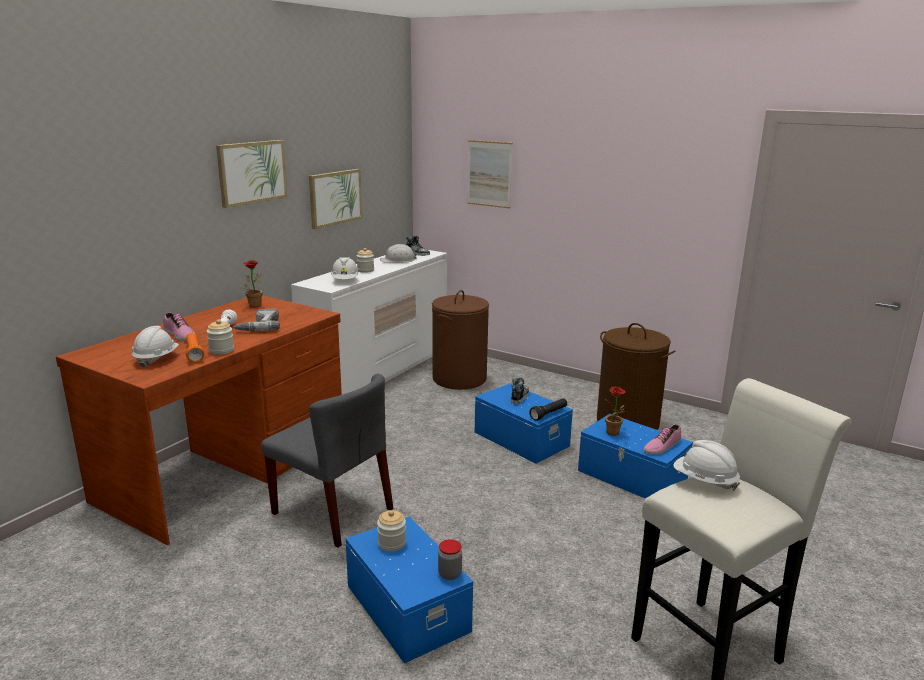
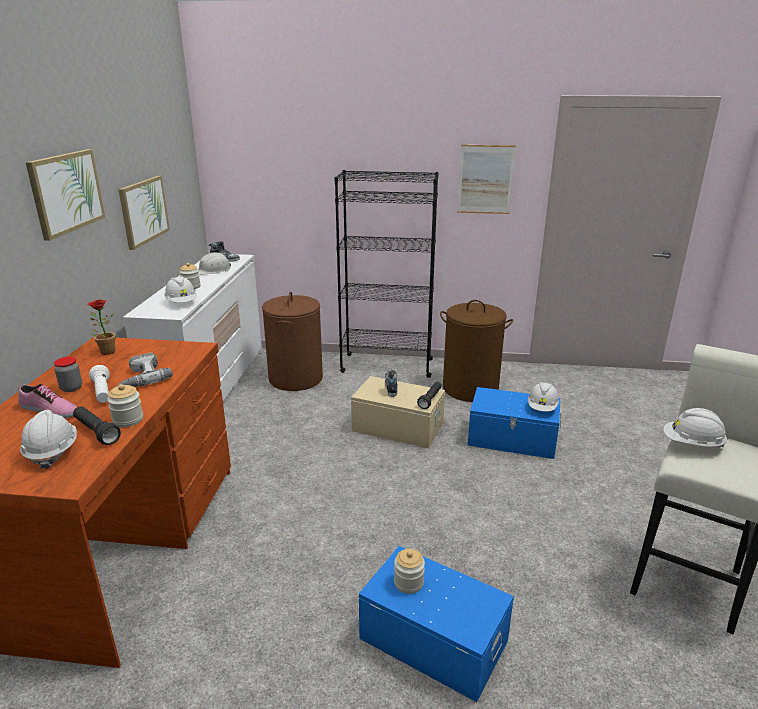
camera: 25 degrees left, 5 degrees up
orange flashlight [186,333,205,362] -> black flashlight [73,406,121,445]
grey chair [261,373,393,548] -> none
jar [438,539,462,580] -> jar moved to [54,357,82,392]
picture [467,140,513,209] -> picture moved to [457,145,516,214]
blue storage box [475,383,573,464] -> beige storage box [351,376,445,448]
potted plant [605,387,626,436] -> none
shoe [643,424,681,455] -> white hard hat [528,382,559,412]
none -> black bookcase [334,170,439,378]

